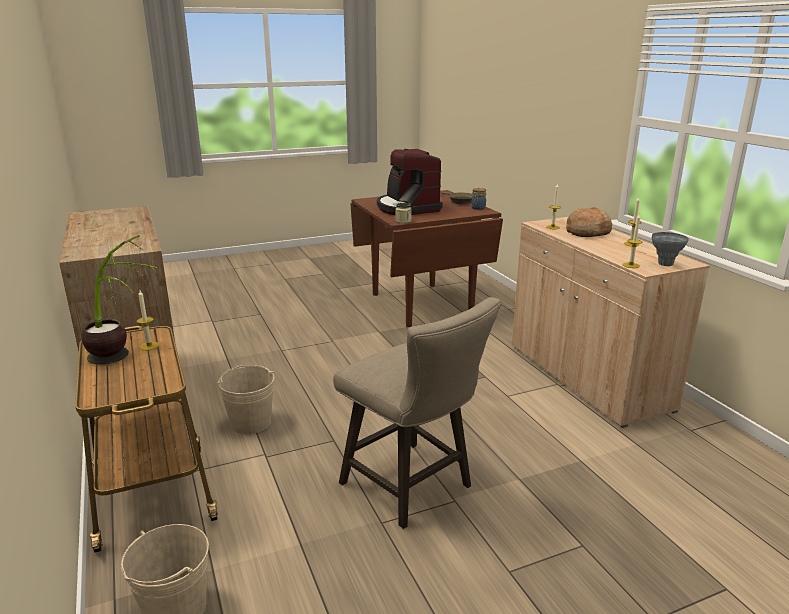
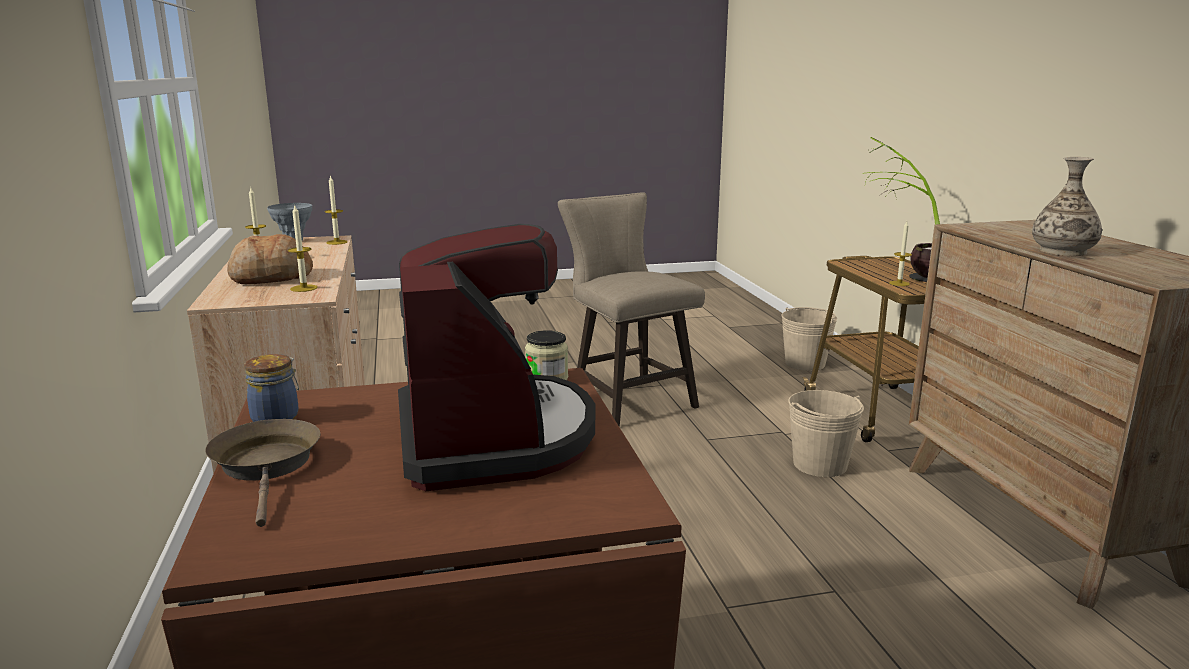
camera: 170 degrees left, 5 degrees down
none -> vase [1032,157,1102,256]

